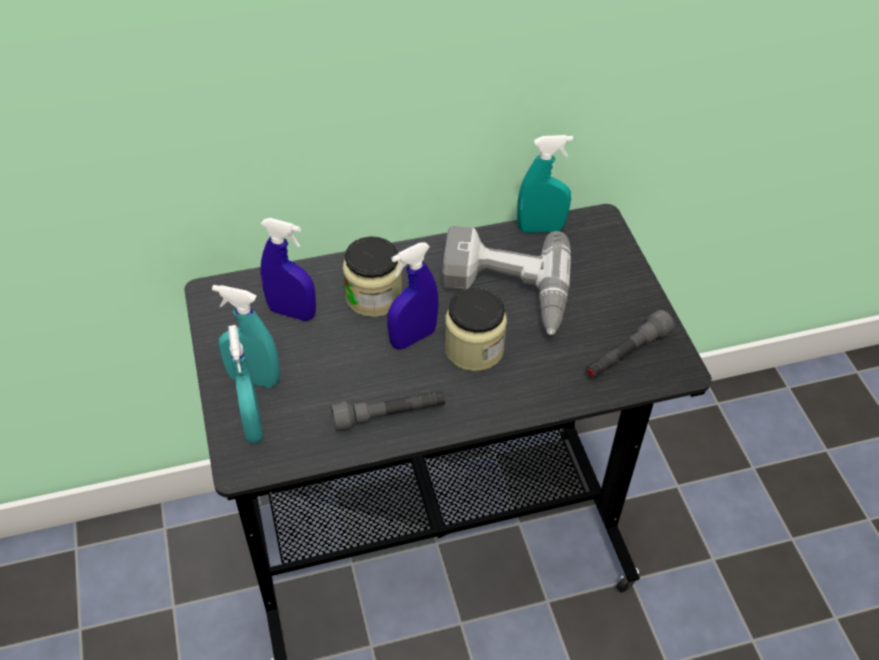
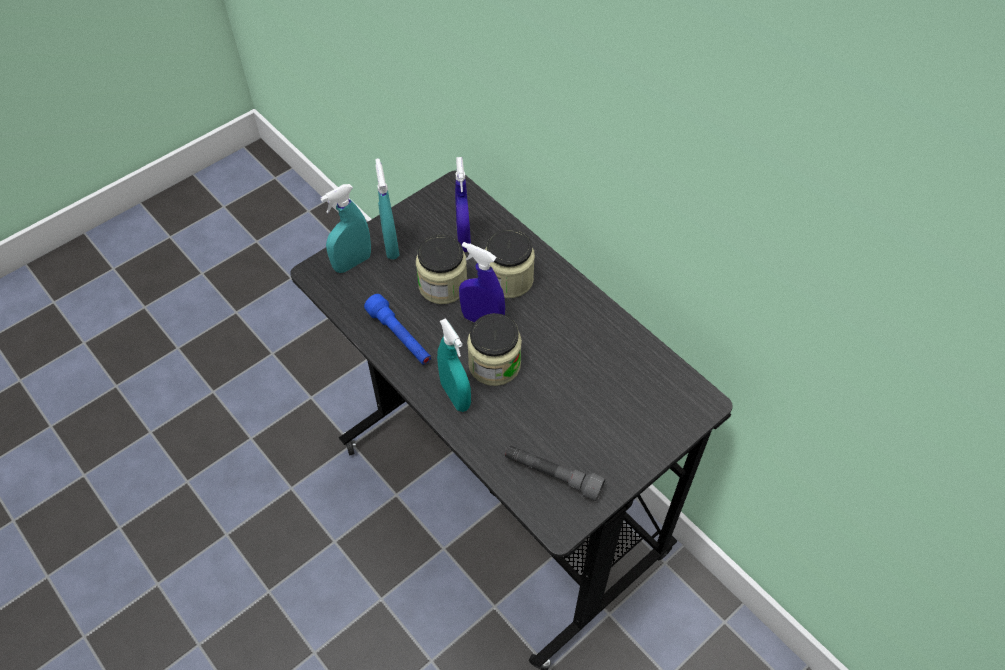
camera: 65 degrees right, 5 degrees up
grey flashlight [331,391,446,431] -> blue flashlight [364,294,431,364]
power drill [442,226,571,335] -> none
turquoise spray bottle [517,135,573,233] -> turquoise spray bottle moved to [437,318,471,412]
none -> jar [416,235,468,304]

